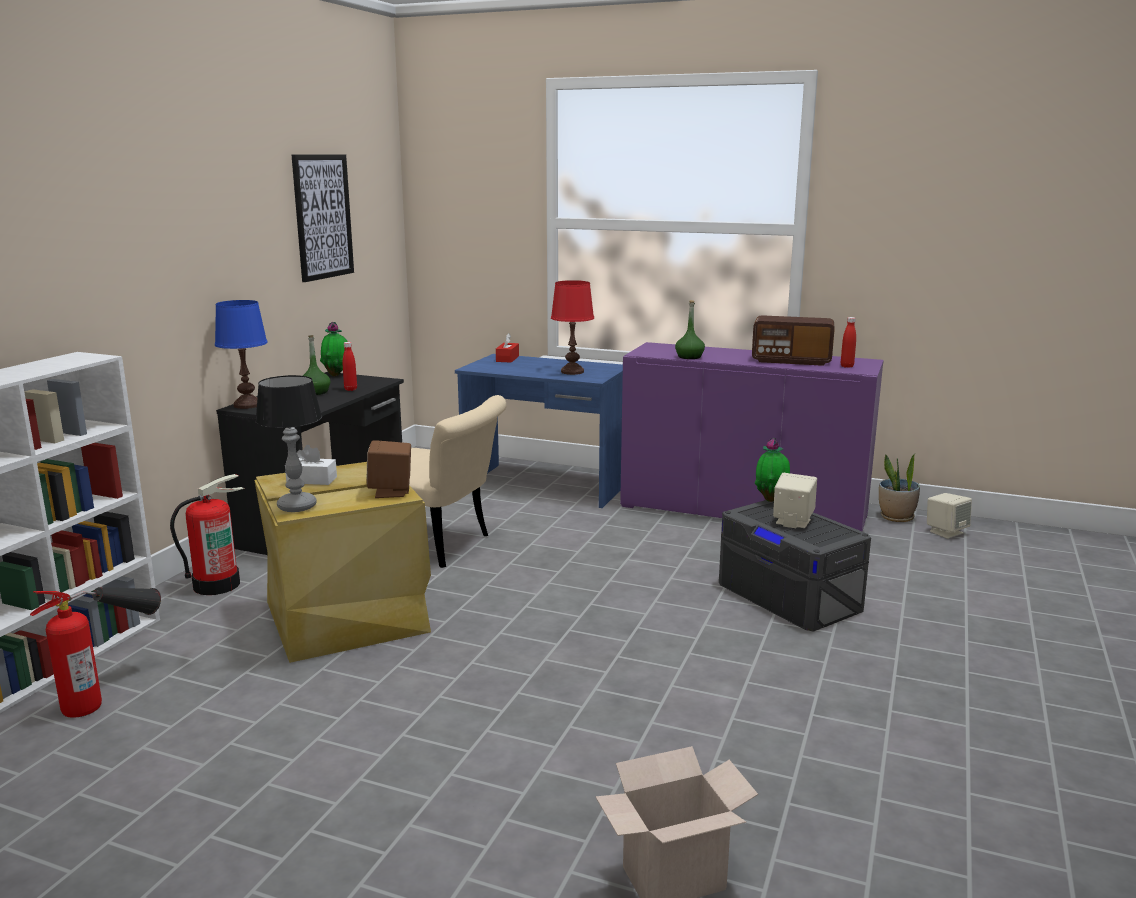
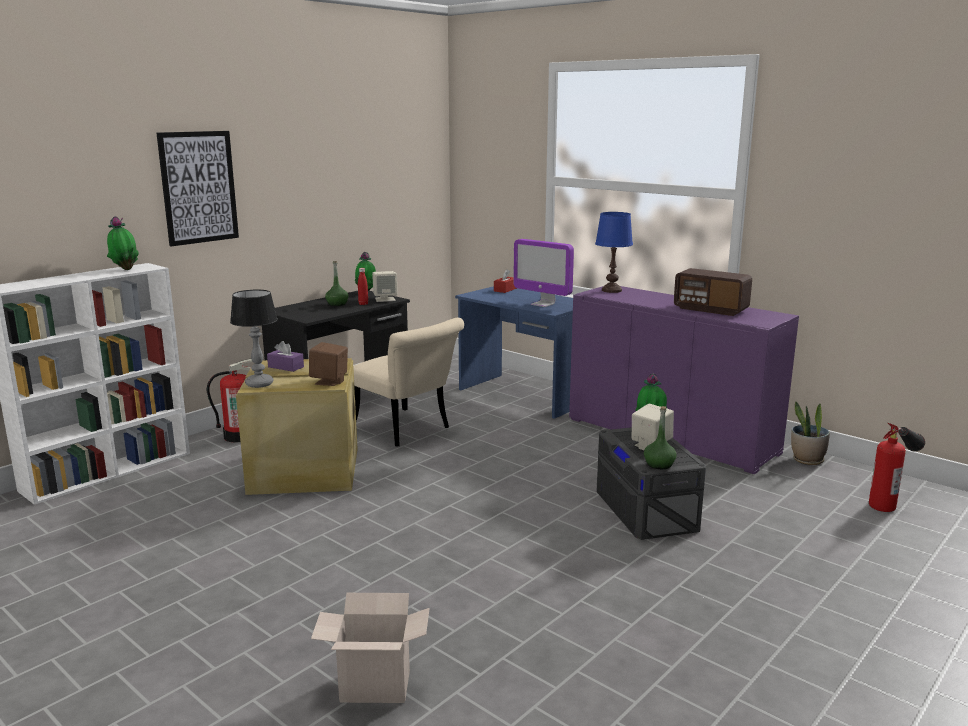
camera: 20 degrees right, 0 degrees up
fire extinguisher [30,587,161,718] -> fire extinguisher moved to [869,423,925,512]
blue table lamp [215,300,268,409] -> blue table lamp moved to [595,212,633,293]
white tissue box [285,445,337,485] -> purple tissue box [267,341,304,372]
picture [292,154,354,282] -> picture moved to [157,131,239,246]
red table lamp [551,280,594,375] -> monitor [514,239,574,307]
green bottle [675,300,705,359] -> green bottle moved to [644,406,677,469]
red bottle [841,317,856,368] -> none
beige speaker [927,493,972,539] -> beige speaker moved to [372,271,398,302]
none -> potted plant [107,216,139,270]

